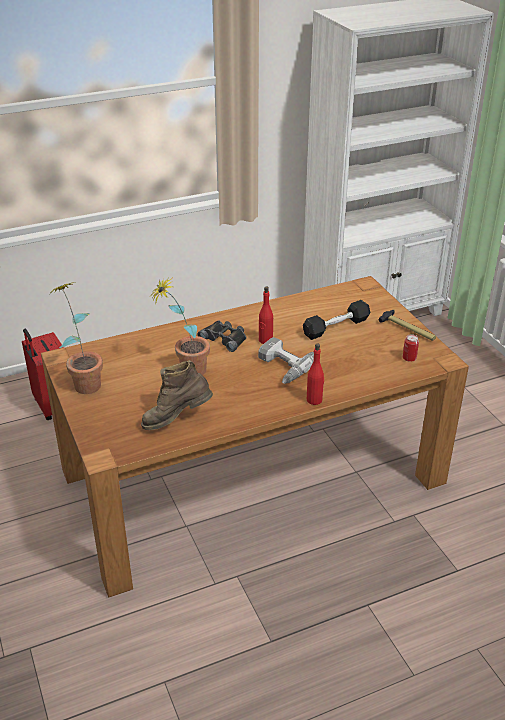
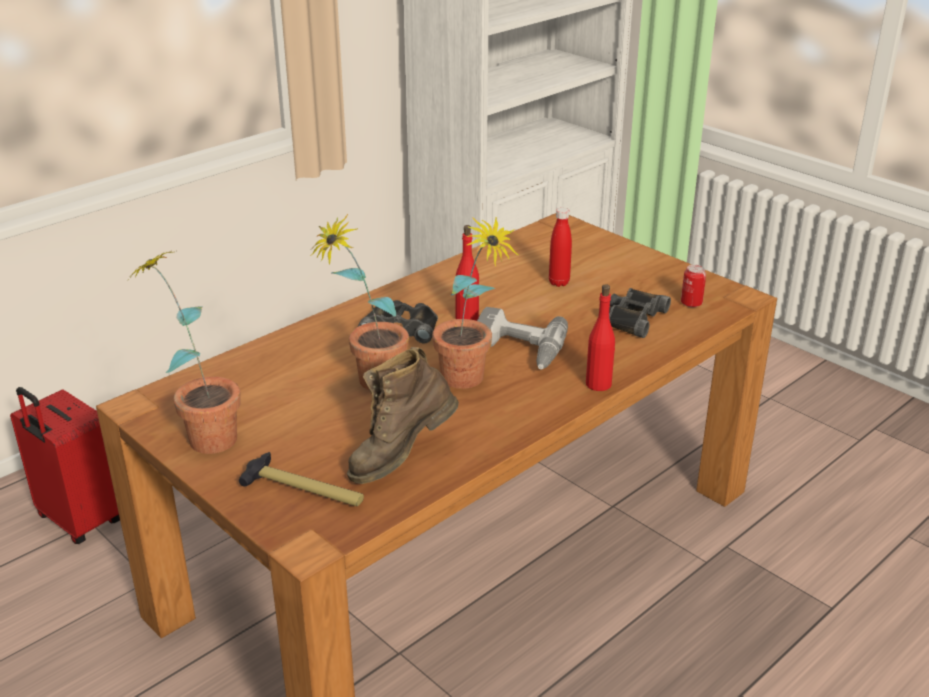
camera: 20 degrees left, 5 degrees down
black dumbbell [303,300,370,340] -> red bottle [549,208,572,287]
hammer [379,310,436,341] -> hammer moved to [239,452,364,506]
none -> potted plant [432,217,518,389]
none -> black binoculars [609,288,671,338]

